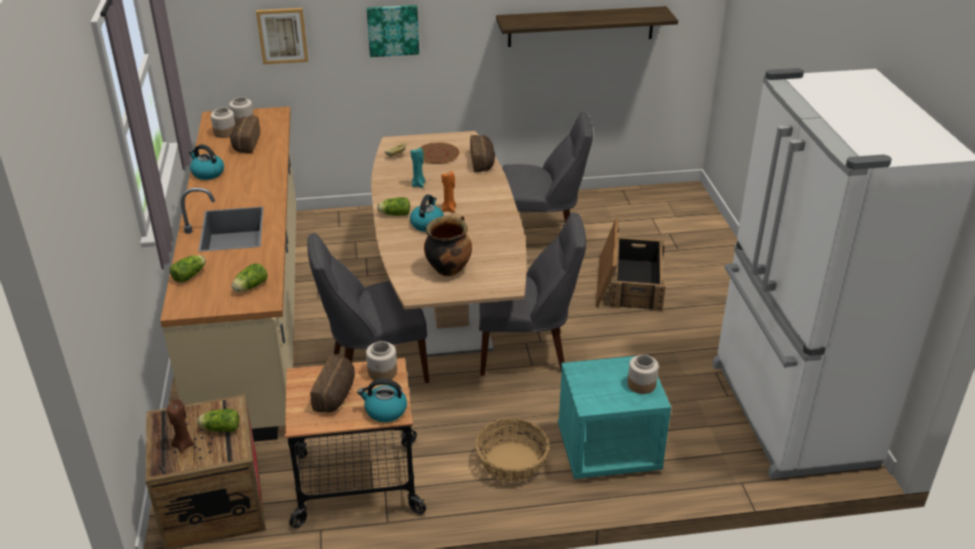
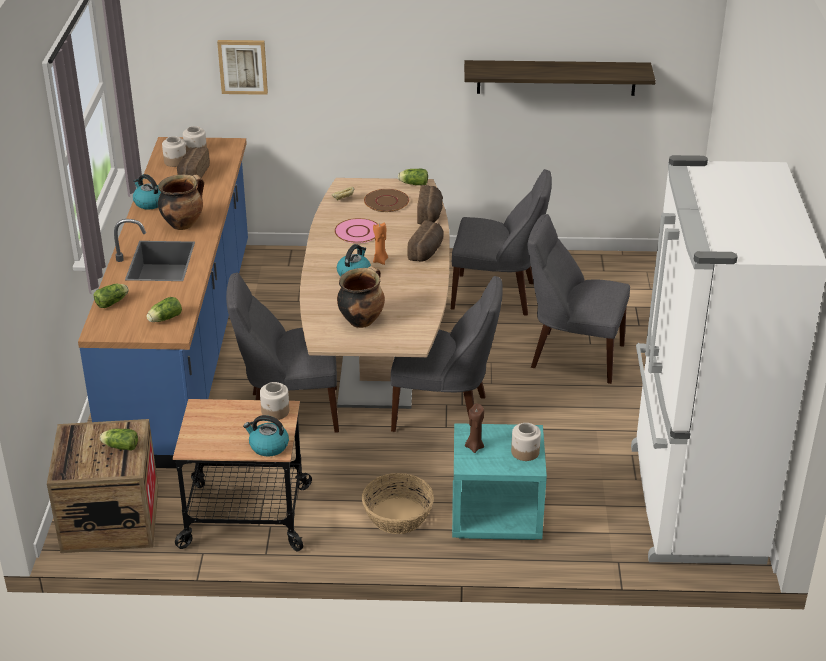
camera: 10 degrees right, 0 degrees up
beige counter [160,107,296,442] -> blue counter [78,137,248,468]
brown candle [167,399,194,453] -> brown candle moved to [465,404,484,453]
bread [310,355,355,412] -> bread moved to [408,220,444,262]
picture [367,5,419,57] -> none
lettuce [377,197,410,216] -> lettuce moved to [398,169,428,185]
turquoise candle [411,147,425,188] -> pink plate [334,218,378,243]
crate [596,218,666,312] -> grey chair [528,214,630,384]
none -> cooking pot [158,174,204,230]

